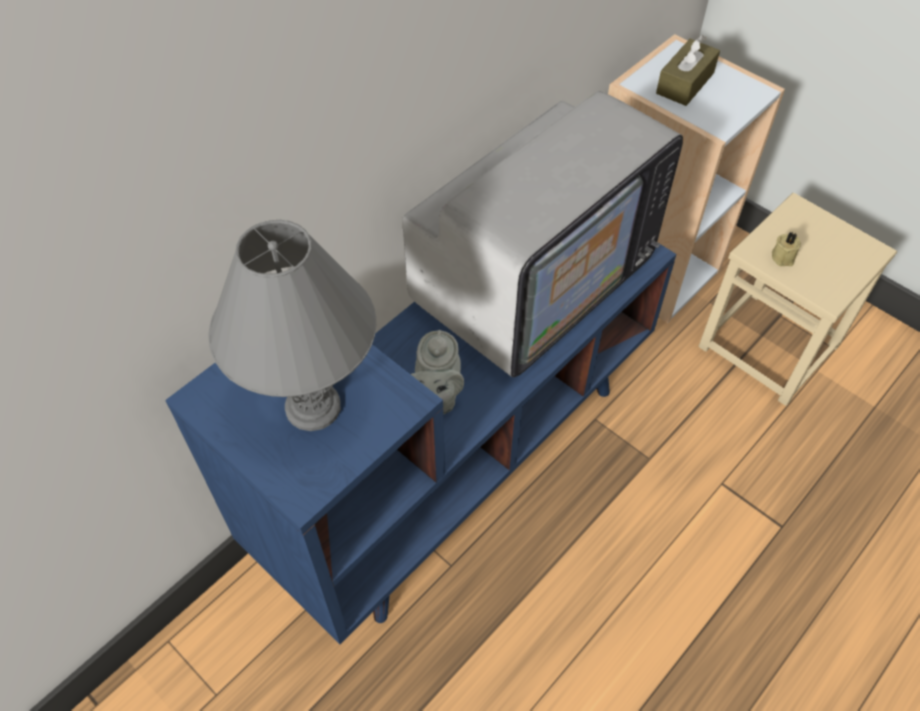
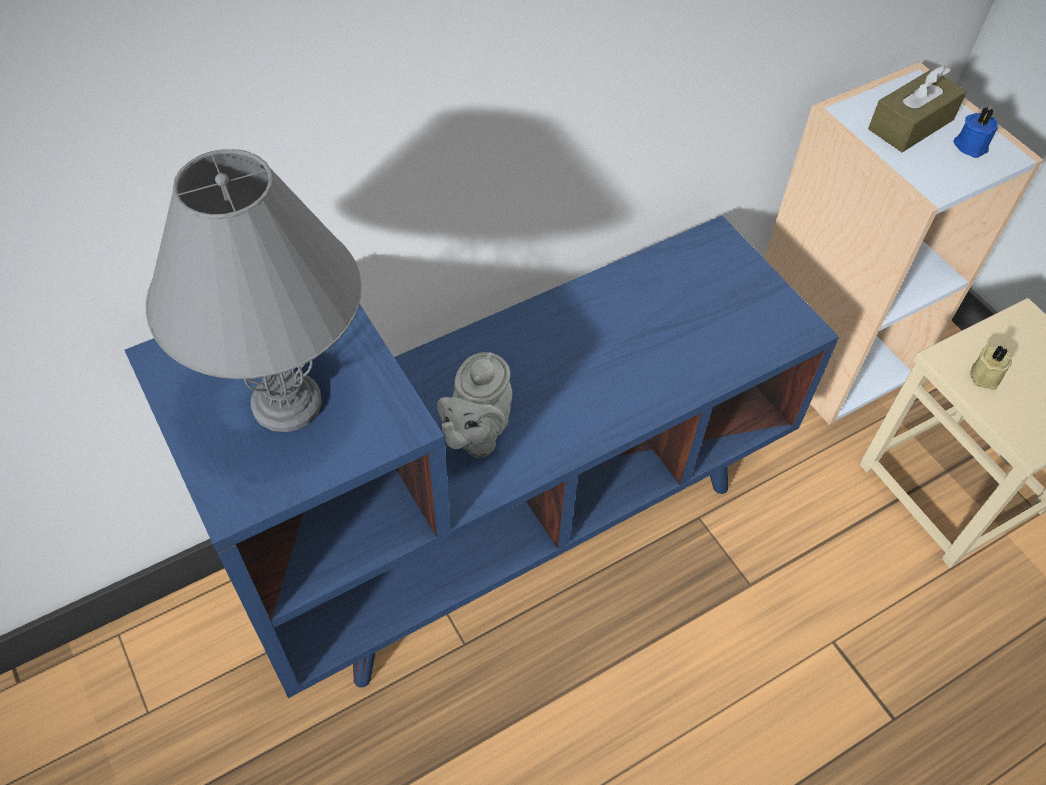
camera: 15 degrees right, 0 degrees up
television [403,91,683,377] -> none
none -> blue candle [953,107,998,158]

